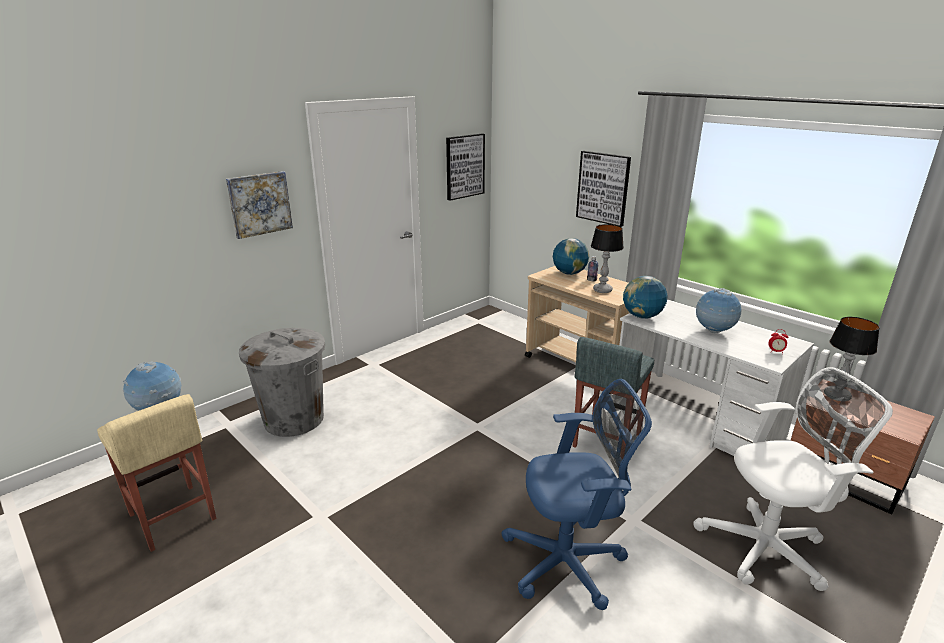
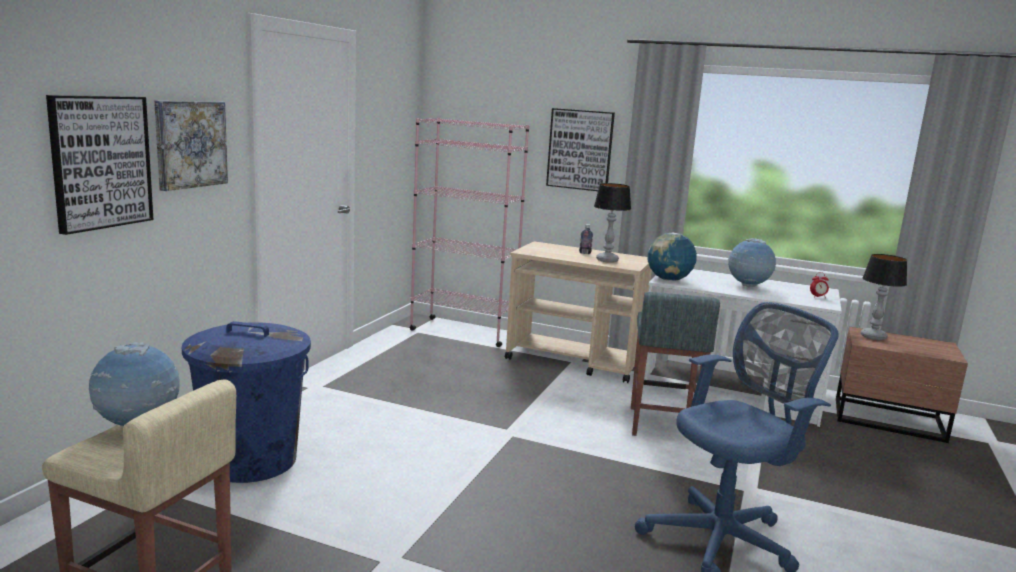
camera: 25 degrees left, 10 degrees down
grey trash can [239,328,325,437] -> blue trash can [182,321,311,483]
picture [446,134,485,201] -> picture moved to [46,95,153,235]
globe [553,238,589,275] -> none
white office chair [693,367,893,591] -> none
none -> pink bookcase [410,118,529,347]

